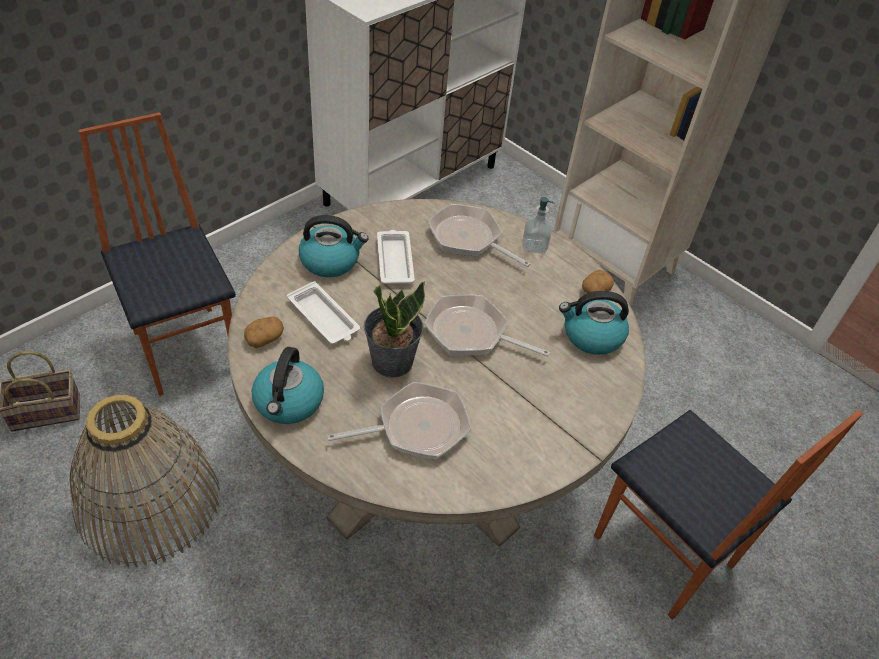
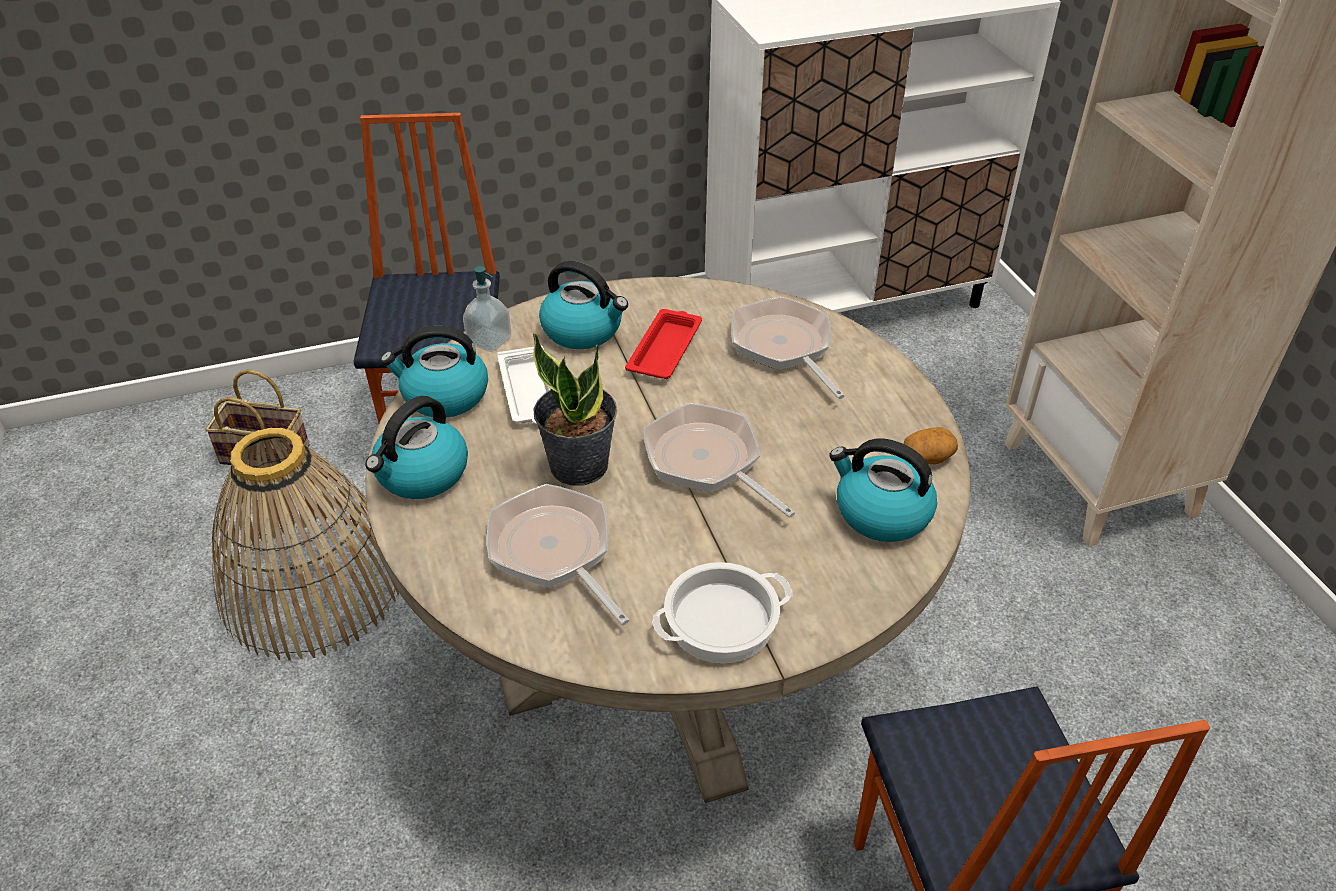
camera: 30 degrees right, 5 degrees down
potato [244,316,284,348] -> kettle [381,326,488,418]
frying pan [327,382,471,459] -> frying pan turned 135 degrees counterclockwise [487,484,629,625]
white tray [377,230,415,284] -> red tray [625,309,702,379]
soap dispenser [523,197,554,253] -> soap dispenser moved to [463,266,511,352]
none -> cooking pot [652,562,792,663]

